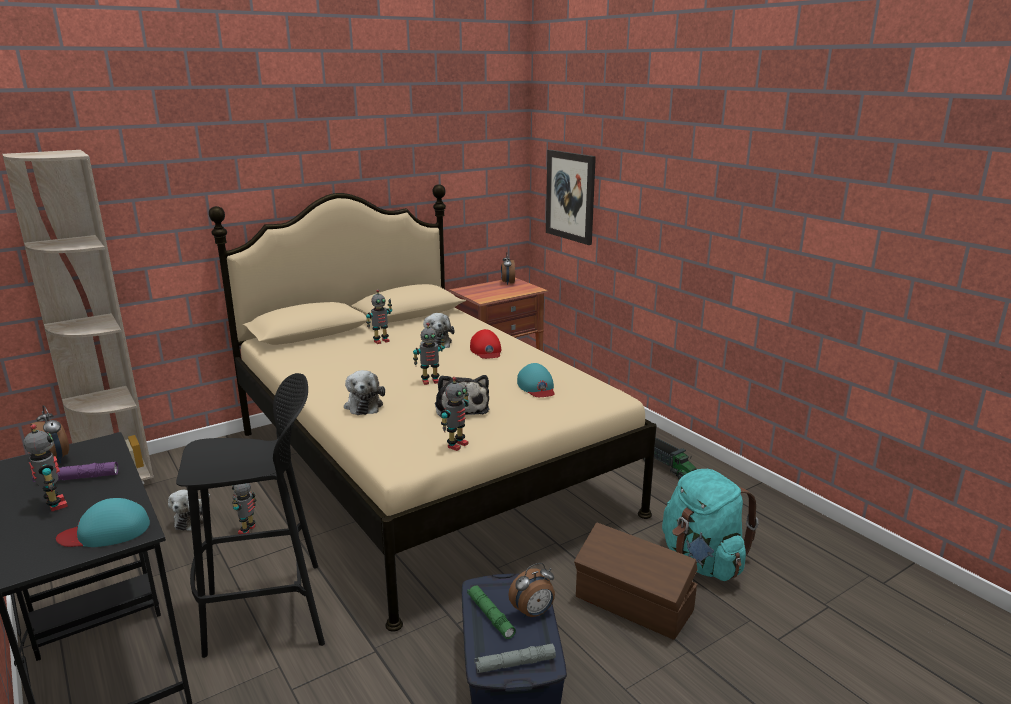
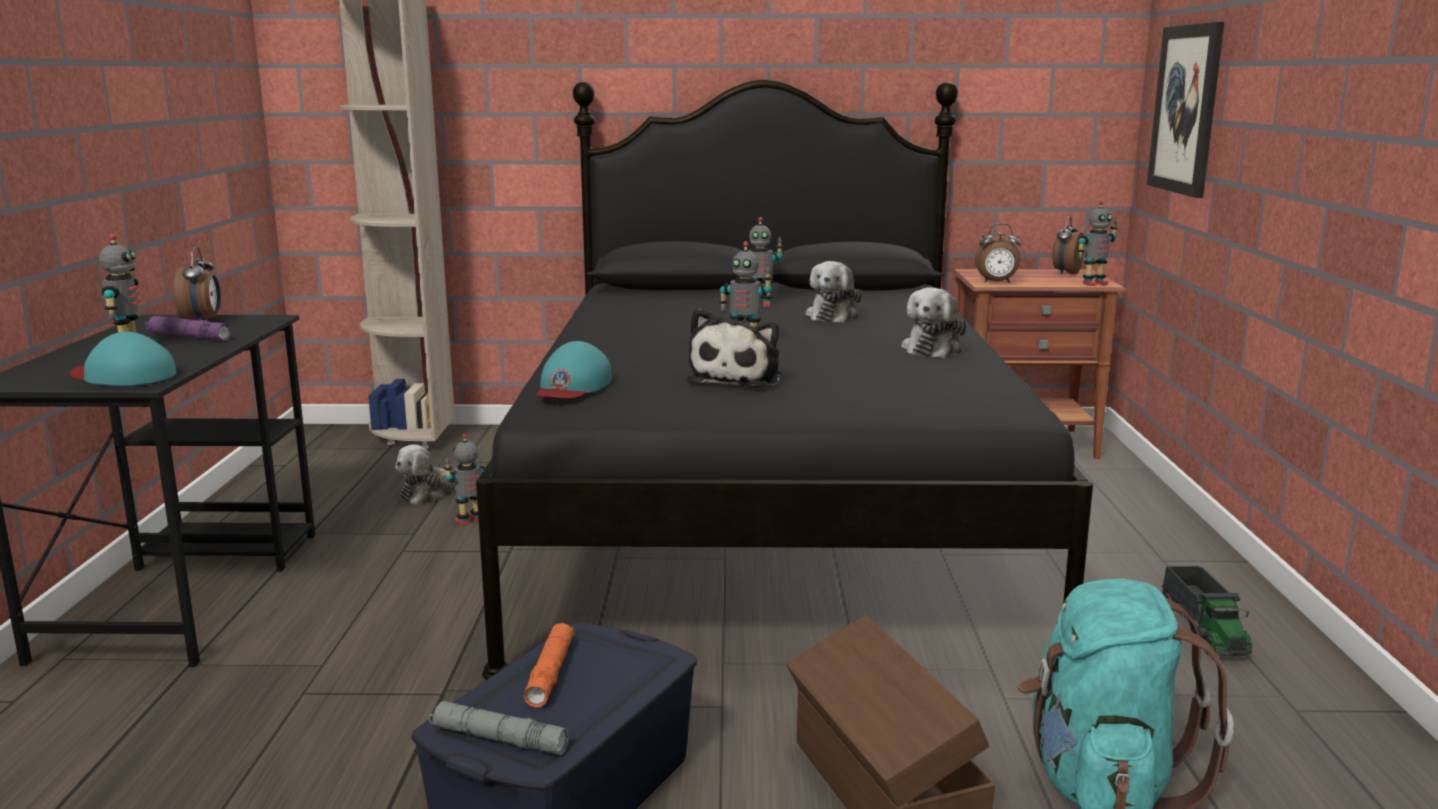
camera: 35 degrees right, 5 degrees down
black stool [176,373,325,658] -> none
beige bed [209,184,657,632] -> black bed [476,80,1093,680]
plush toy [344,370,385,415] -> plush toy moved to [902,287,967,358]
toy robot [441,377,469,451] -> toy robot moved to [1077,201,1118,286]
green flashlight [467,586,516,639] -> orange flashlight [524,623,574,707]
red cap [470,329,501,359] -> none
alarm clock [508,563,555,618] -> alarm clock moved to [975,223,1021,283]
turquoise cap [517,363,555,397] -> turquoise cap moved to [536,341,611,399]

